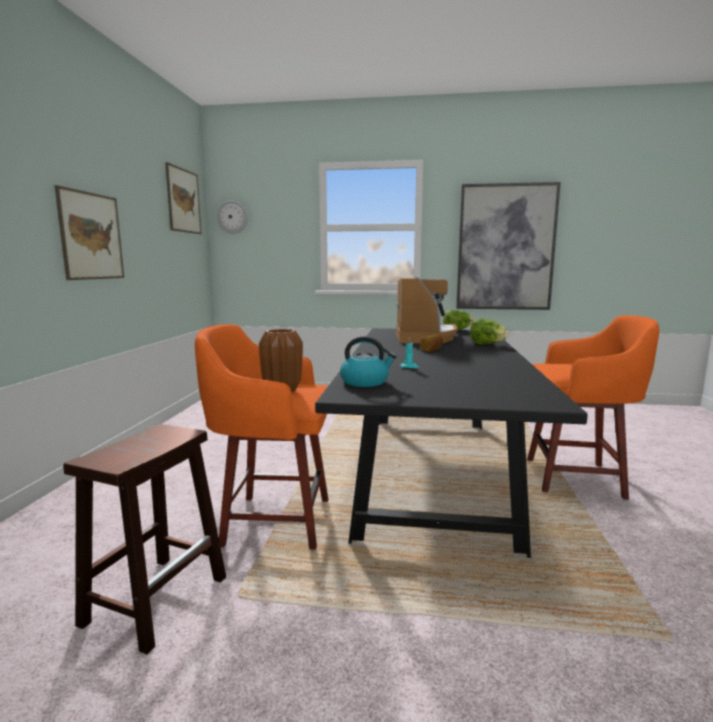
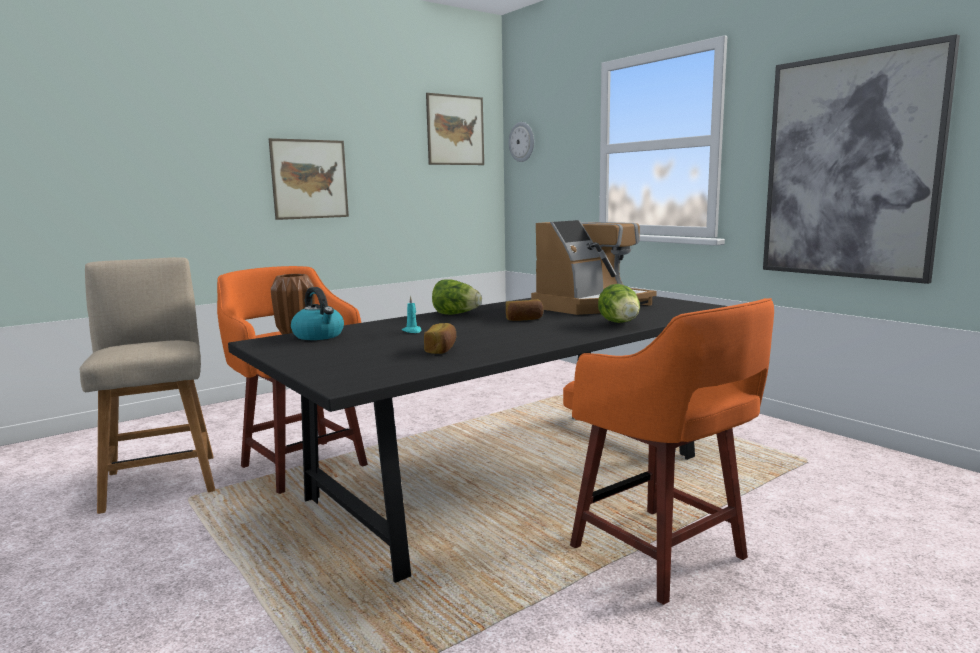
camera: 45 degrees right, 0 degrees up
brown stool [63,424,226,654] -> beige chair [80,257,215,514]
lettuce [443,309,474,330] -> lettuce moved to [432,279,482,315]
none -> bread [424,323,456,354]

